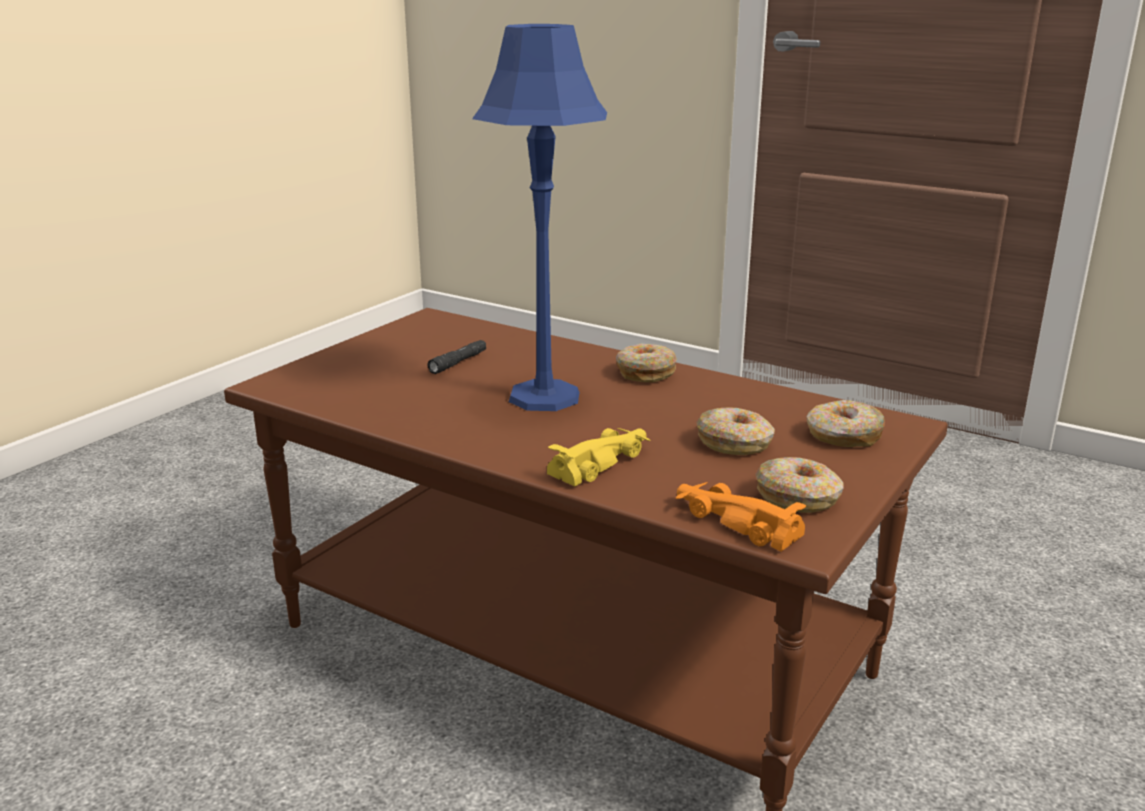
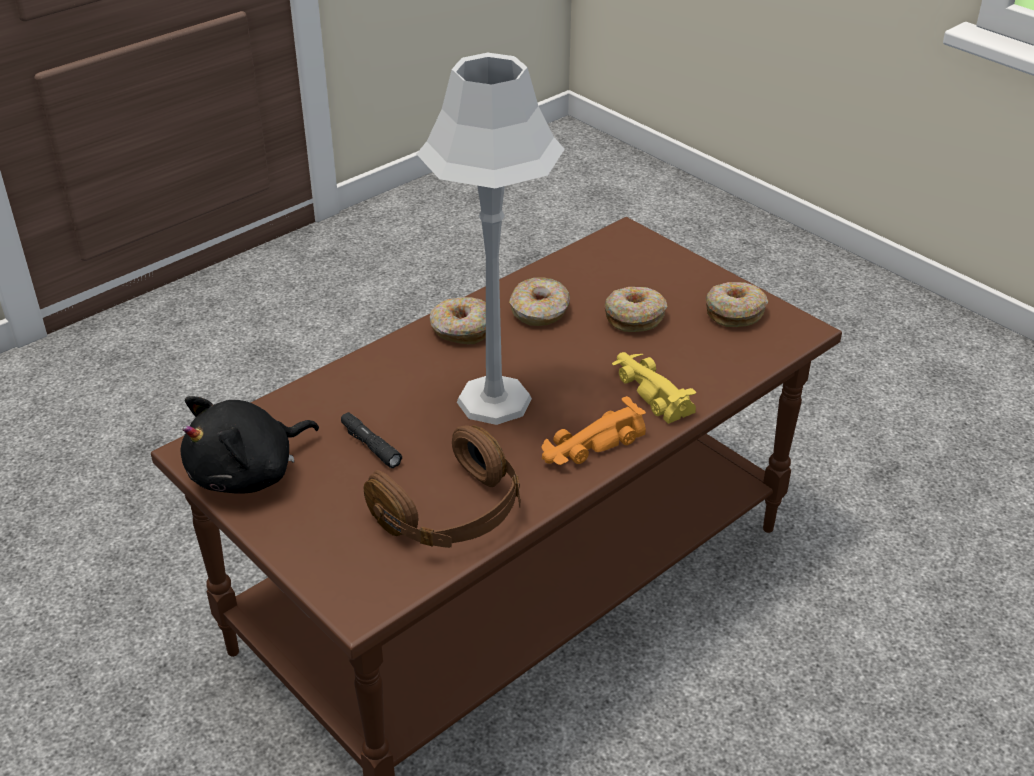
camera: 75 degrees left, 15 degrees up
blue table lamp [472,24,607,411] -> grey table lamp [417,52,565,425]
orange toy car [676,482,806,551] -> orange toy car moved to [541,396,646,465]
donut [806,400,885,447] -> donut moved to [509,278,570,326]
none -> black plush toy [180,396,319,494]
none -> brown headphones [364,425,521,548]

